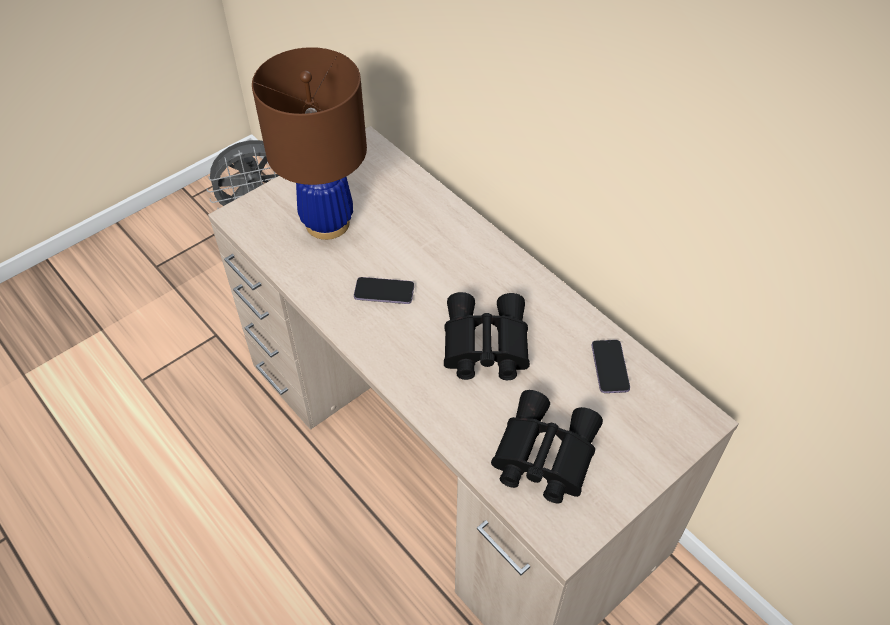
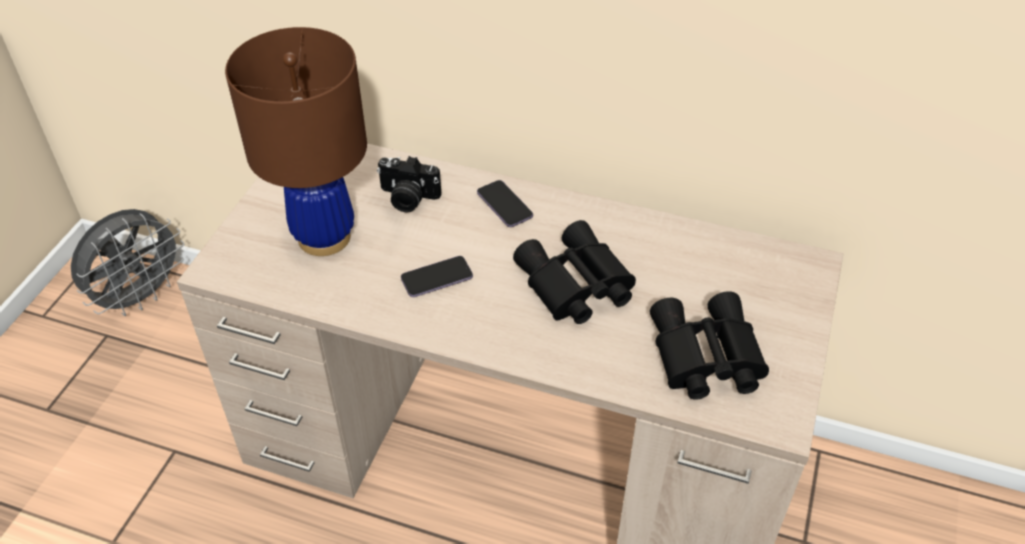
camera: 30 degrees left, 5 degrees down
phone [592,340,630,393] -> phone moved to [477,180,533,227]
none -> camera [377,156,441,212]

